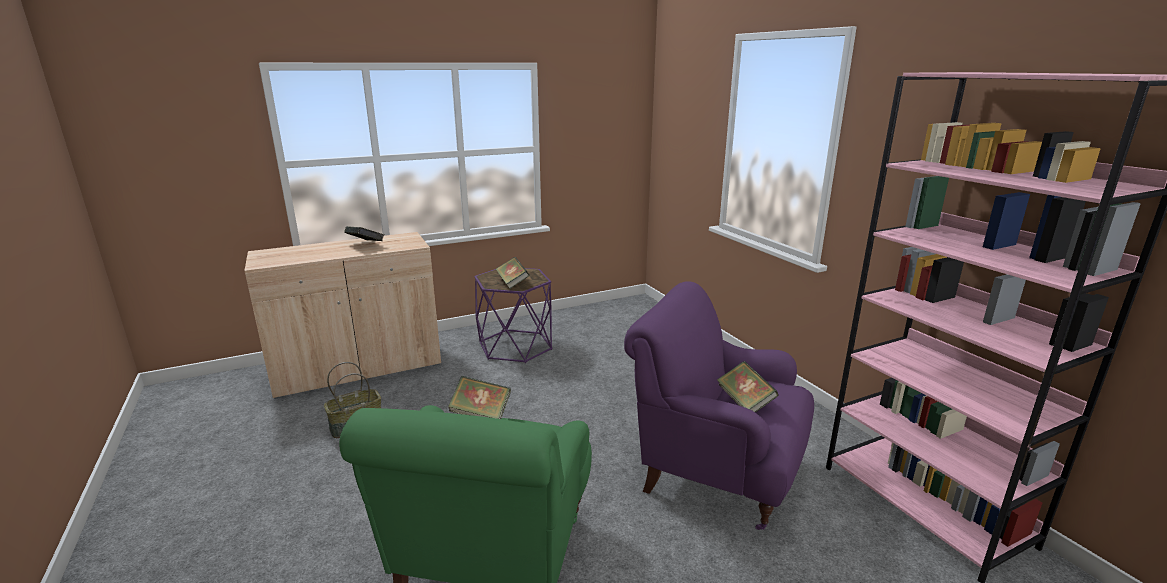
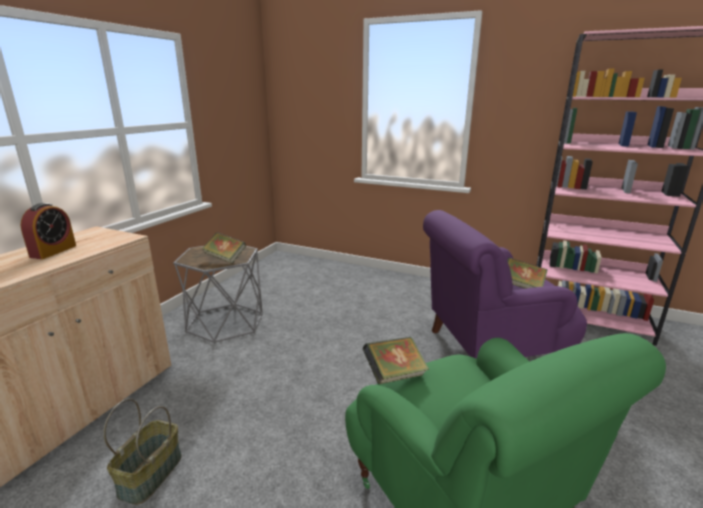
camera: 40 degrees left, 0 degrees up
book [344,226,384,241] -> alarm clock [21,203,76,259]
purple side table [474,268,552,363] -> grey side table [173,246,263,344]

